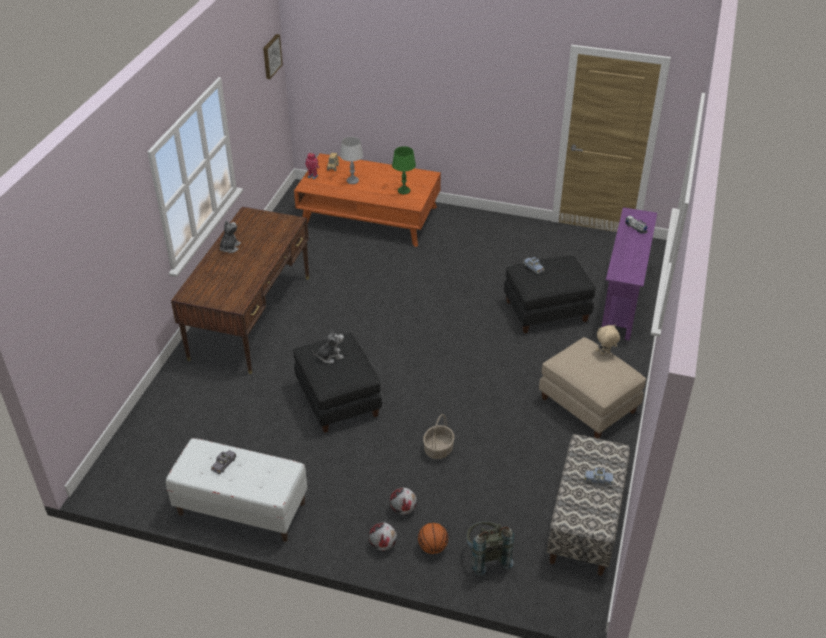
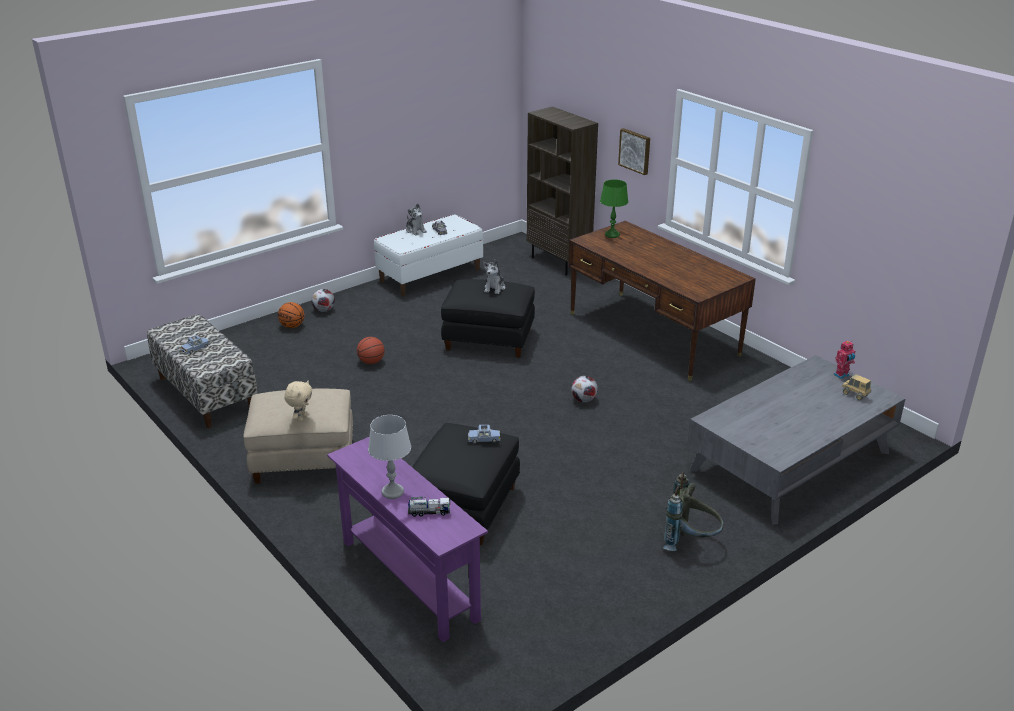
camera: 125 degrees right, 10 degrees down
plush toy [220,221,241,253] -> plush toy moved to [406,203,427,236]
picture [263,34,283,79] -> picture moved to [618,128,650,175]
orange coffee table [294,153,441,247] -> grey coffee table [687,355,906,524]
grey table lamp [340,137,363,184] -> grey table lamp moved to [368,415,411,499]
football [390,488,417,515] -> football moved to [571,376,598,402]
green table lamp [392,146,416,194] -> green table lamp moved to [600,180,628,238]
basket [423,414,455,459] -> basketball [357,337,384,364]
grey backpack [466,522,514,576] -> grey backpack moved to [663,472,724,551]
none -> brown bookcase [527,106,598,275]

